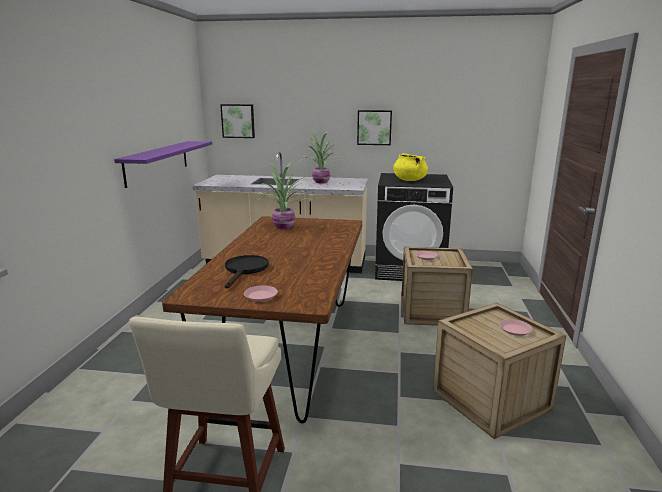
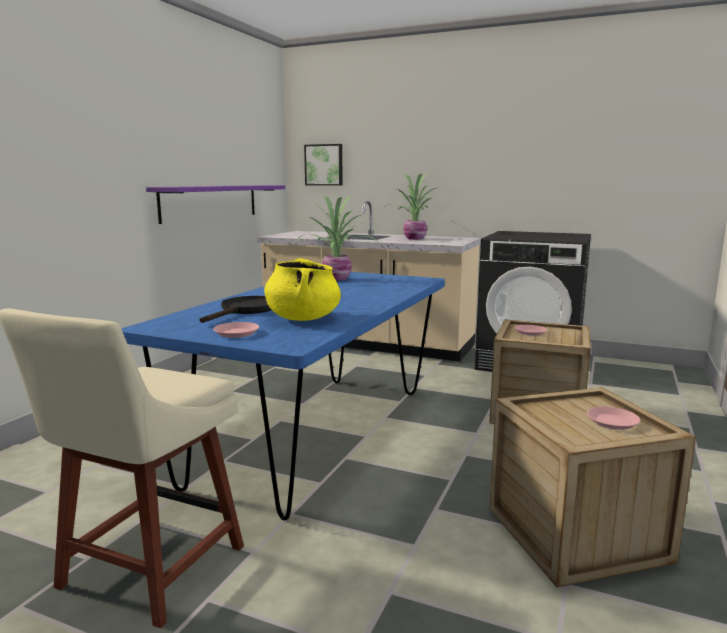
camera: 15 degrees right, 5 degrees down
brown dining table [162,216,362,424] -> blue dining table [121,272,445,520]
picture [357,110,392,145] -> none
yellow cooking pot [393,153,428,181] -> yellow cooking pot moved to [264,258,341,321]

